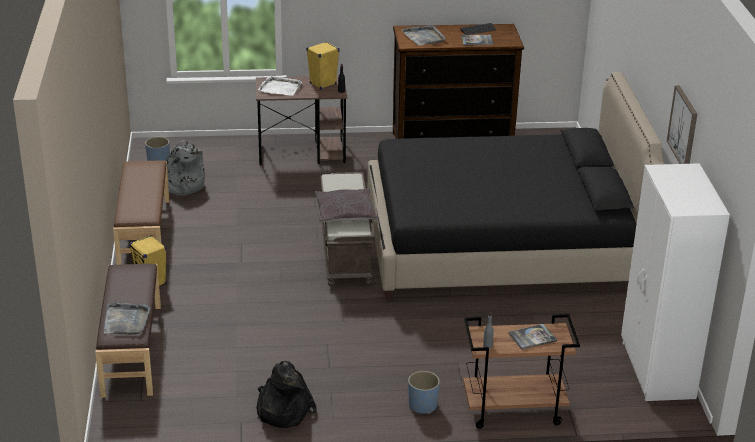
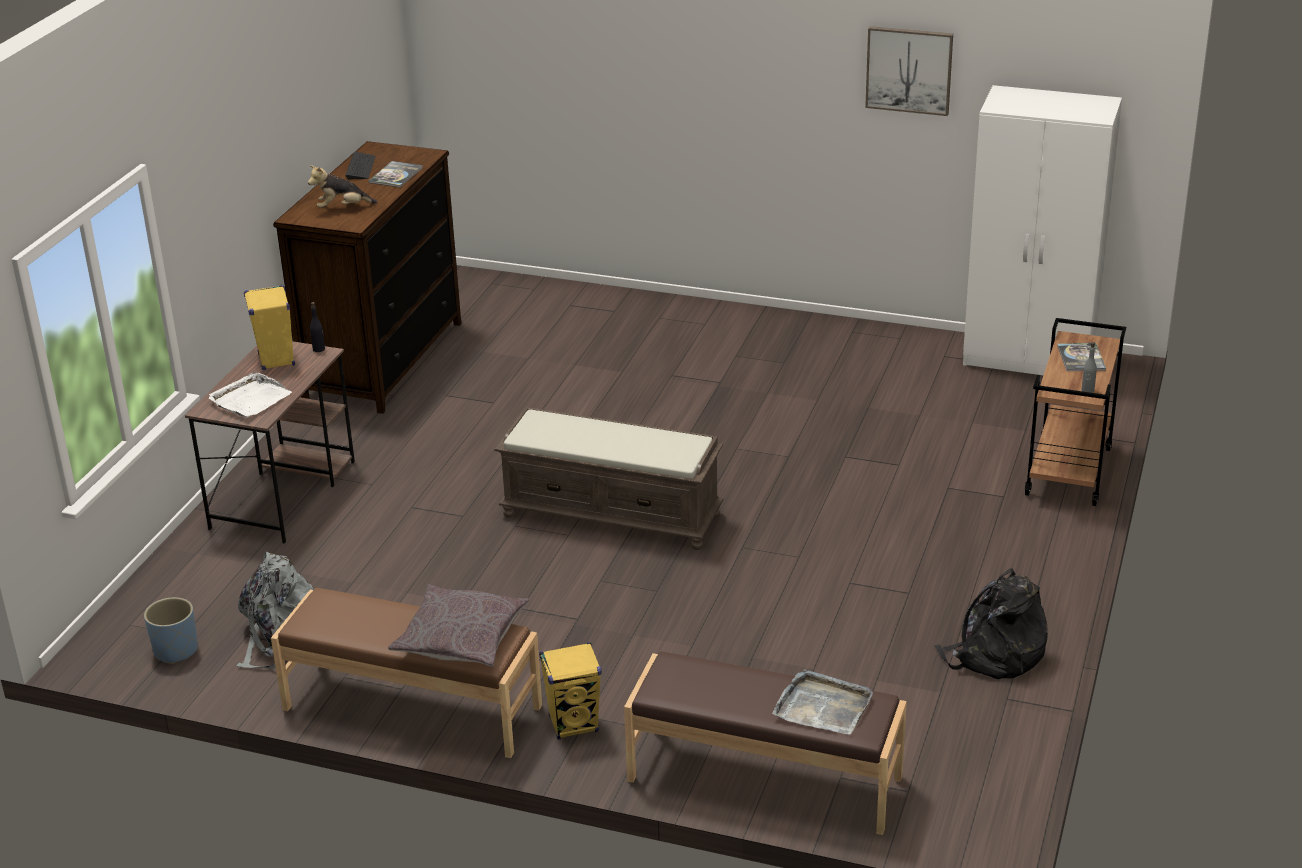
camera: 65 degrees left, 0 degrees up
grey pillow [314,188,378,222] -> grey pillow moved to [388,585,529,666]
black bed [367,72,664,300] -> none
grey tray [402,25,446,45] -> plush toy [308,165,378,208]
blue planter [408,371,440,414] -> none

